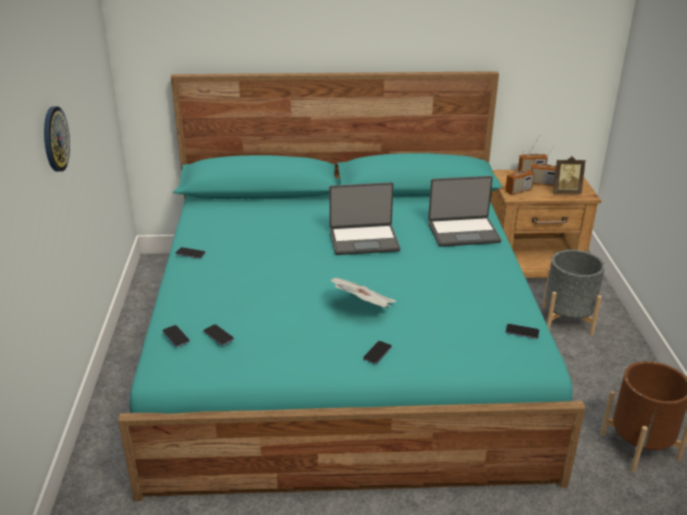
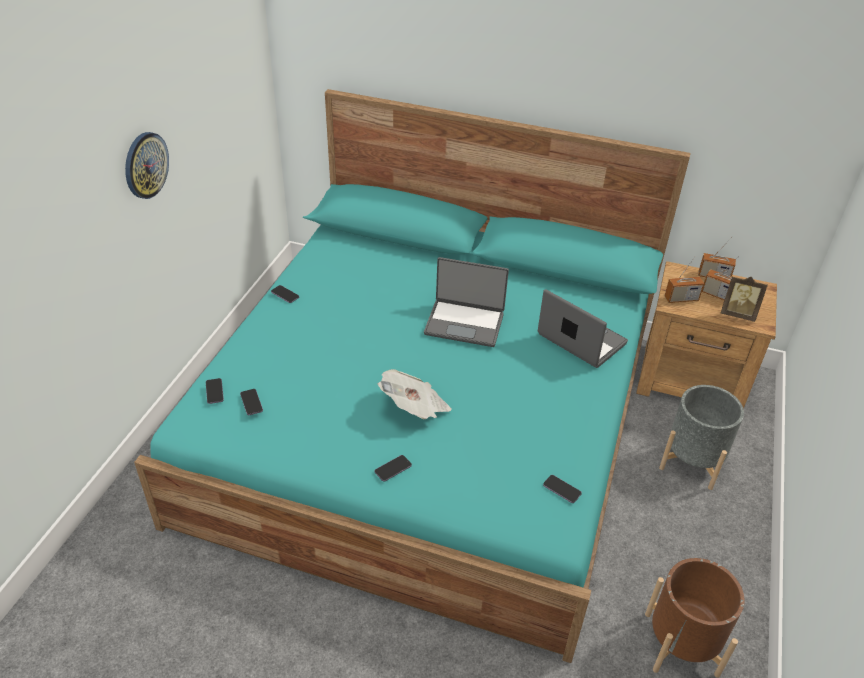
camera: 20 degrees right, 10 degrees up
laptop [428,176,502,247] -> laptop turned 150 degrees counterclockwise [538,289,628,368]

